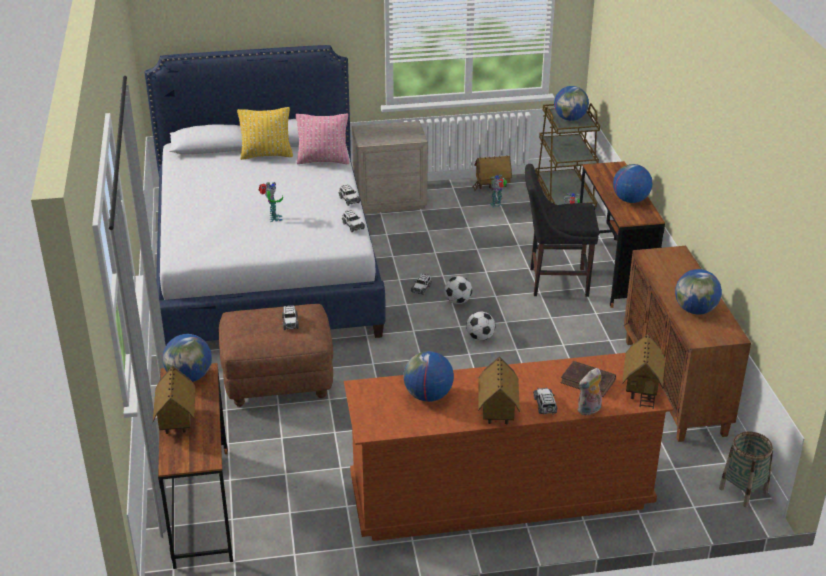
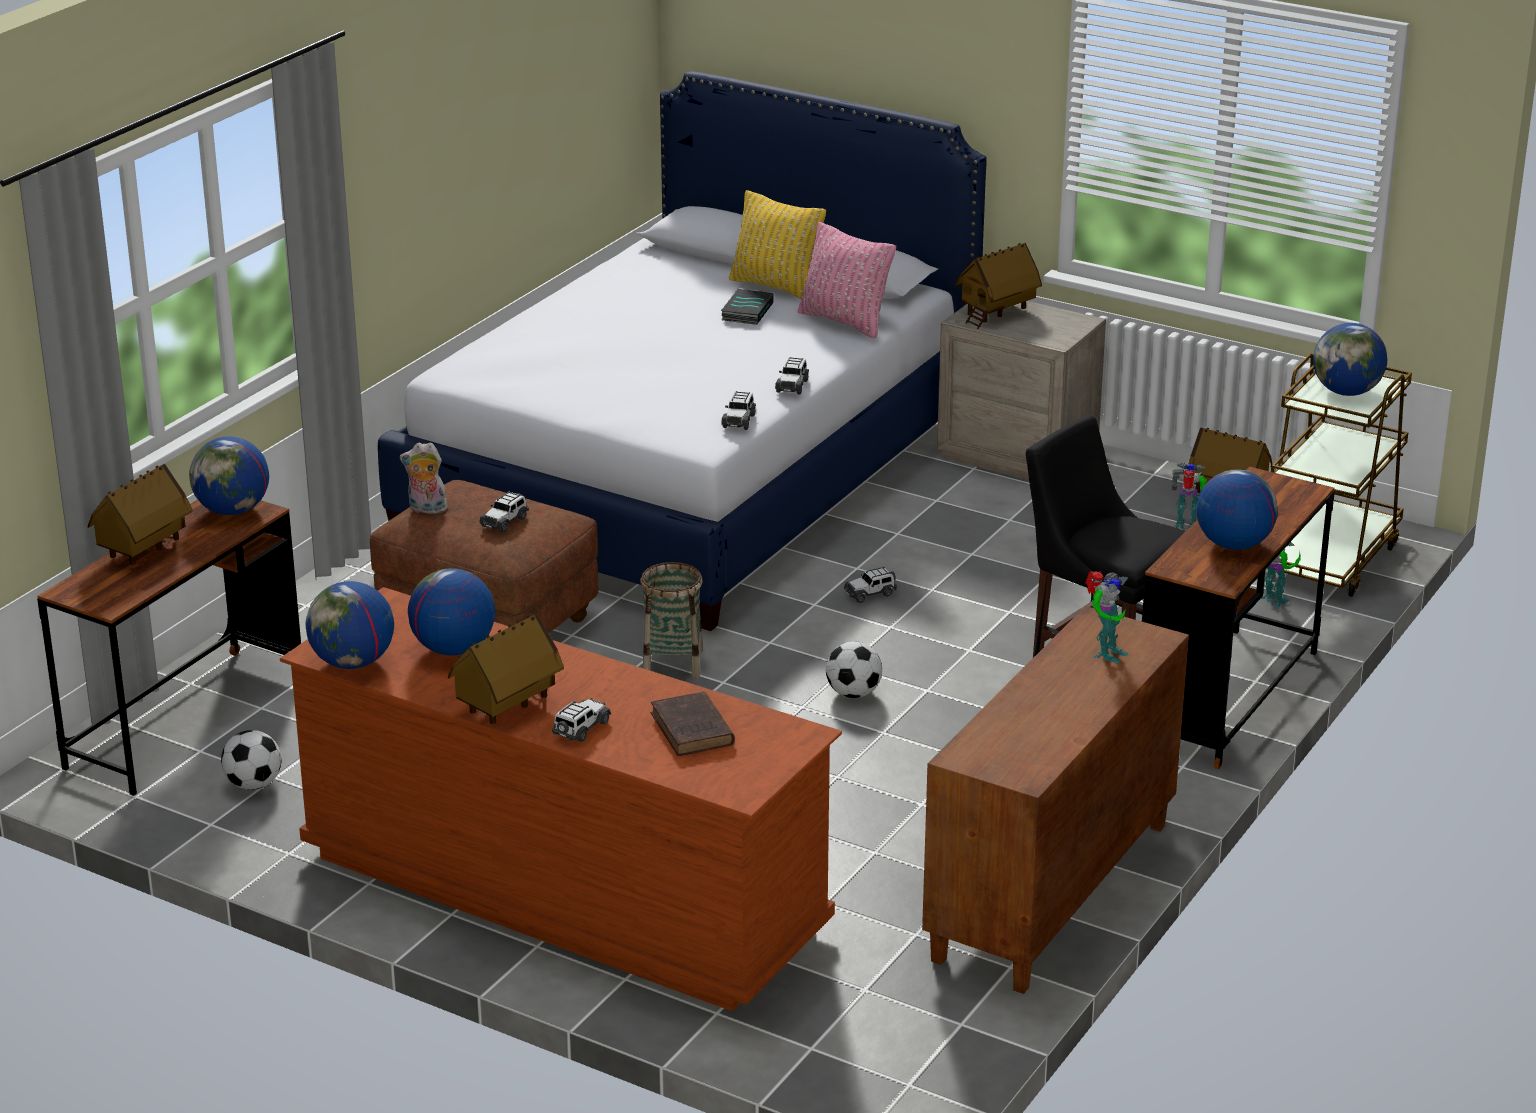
camera: 40 degrees right, 5 degrees down
toy robot [259,182,283,222] -> toy robot moved to [1086,571,1128,663]
football [444,276,472,304] -> football moved to [221,730,282,790]
plush toy [578,368,602,415] -> plush toy moved to [400,442,448,516]
toy house [623,334,665,409] -> toy house moved to [955,243,1042,329]
globe [675,269,722,315] -> globe moved to [306,581,394,669]
basket [719,431,773,507] -> basket moved to [640,562,703,678]
none -> book [721,289,774,325]

